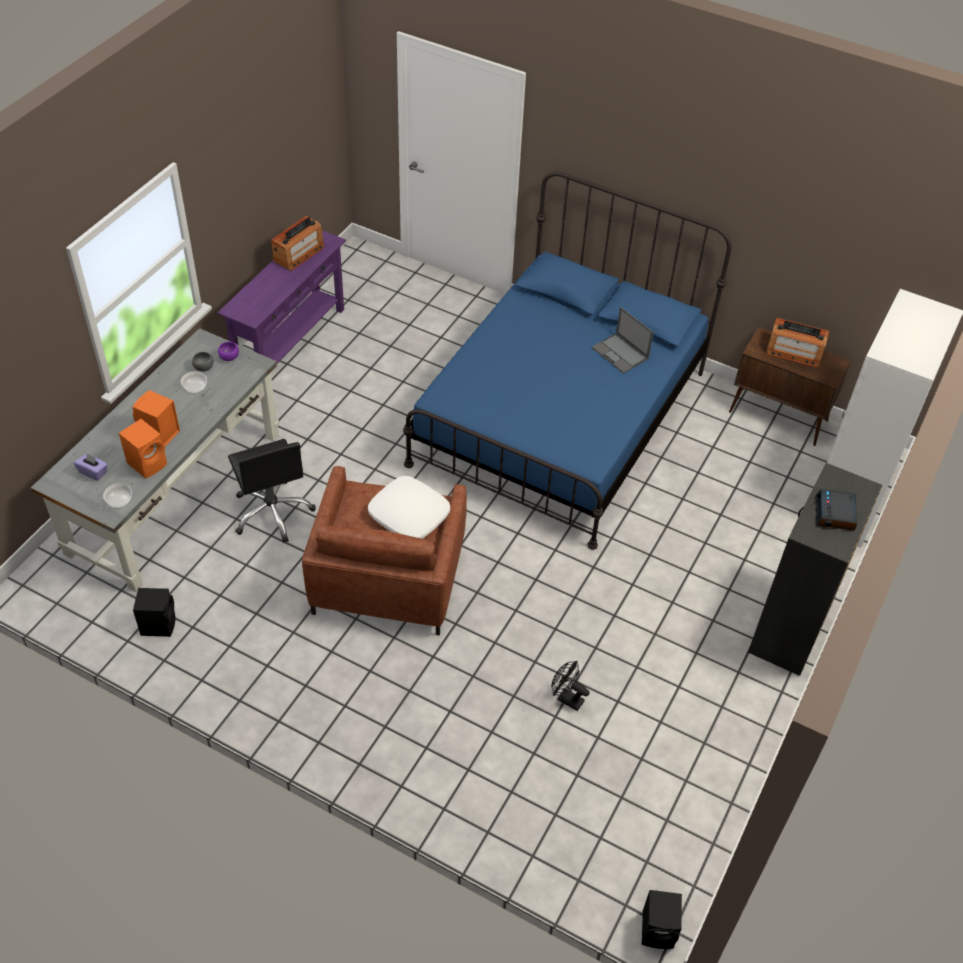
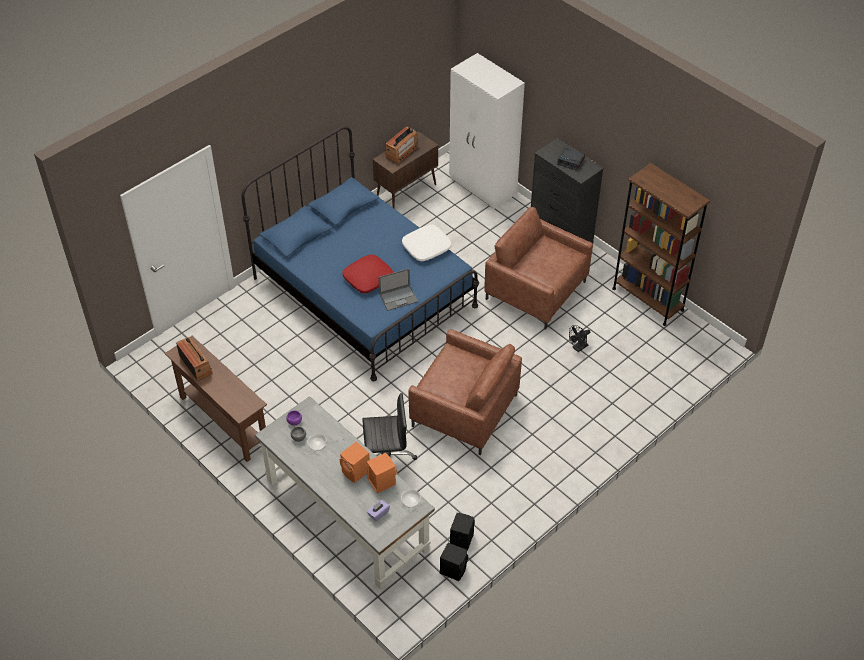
camera: 70 degrees left, 0 degrees up
purple console table [217,230,346,364] -> brown console table [165,336,267,462]
white pillow [368,476,450,539] -> white pillow moved to [402,225,451,261]
laptop [592,307,654,374] -> laptop moved to [379,268,418,311]
black speaker [642,890,682,949] -> black speaker moved to [440,543,468,581]
none -> red pillow [343,255,393,293]
none -> brown armchair [485,207,593,330]
none -> brown bookcase [612,163,710,326]

